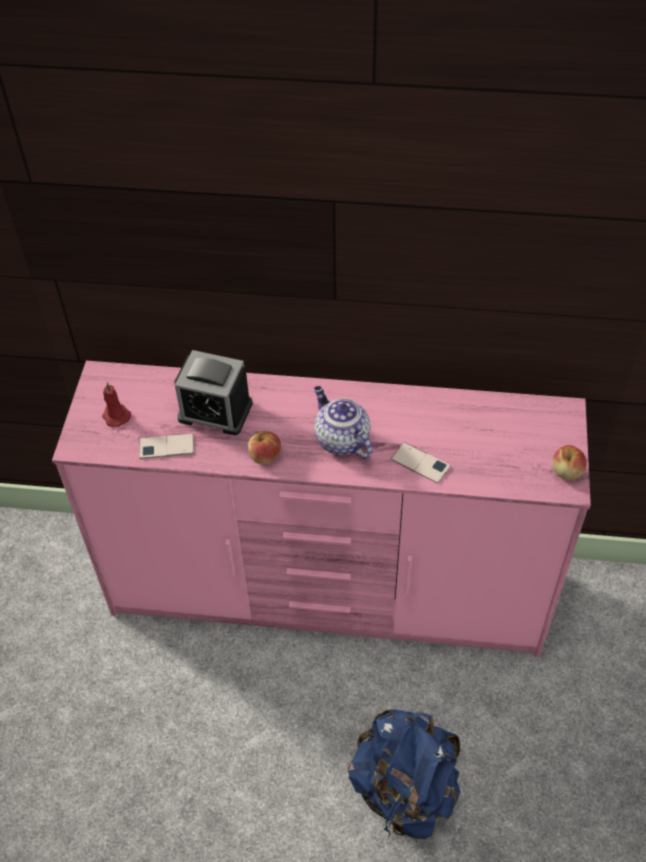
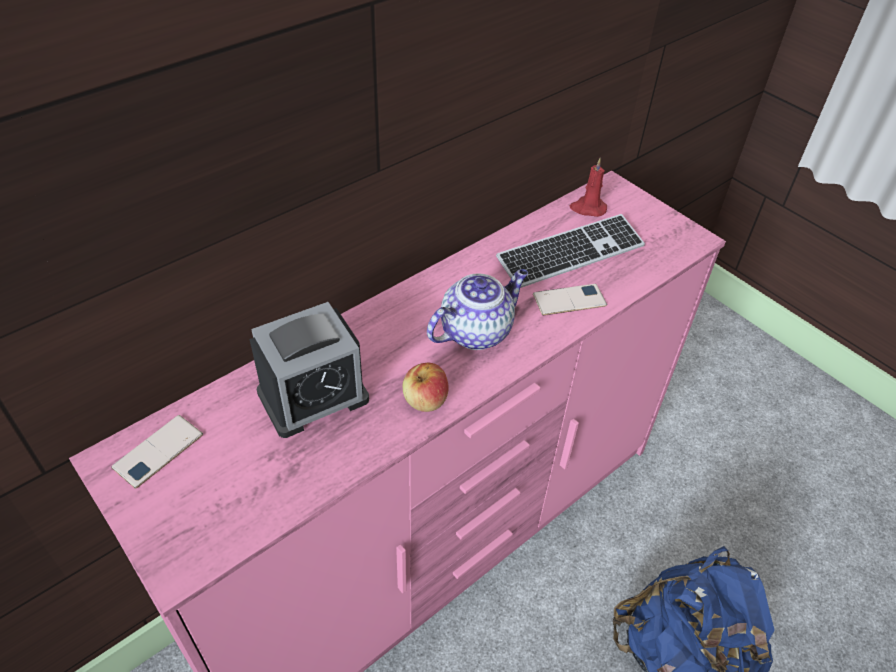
camera: 50 degrees left, 5 degrees down
red candle [102,382,131,427] -> red candle moved to [570,158,607,217]
phone [139,434,194,459] -> phone moved to [111,415,203,489]
teapot [314,386,372,459] -> teapot turned 135 degrees clockwise [427,269,528,350]
apple [552,445,587,480] -> none
none -> keyboard [496,214,645,288]

